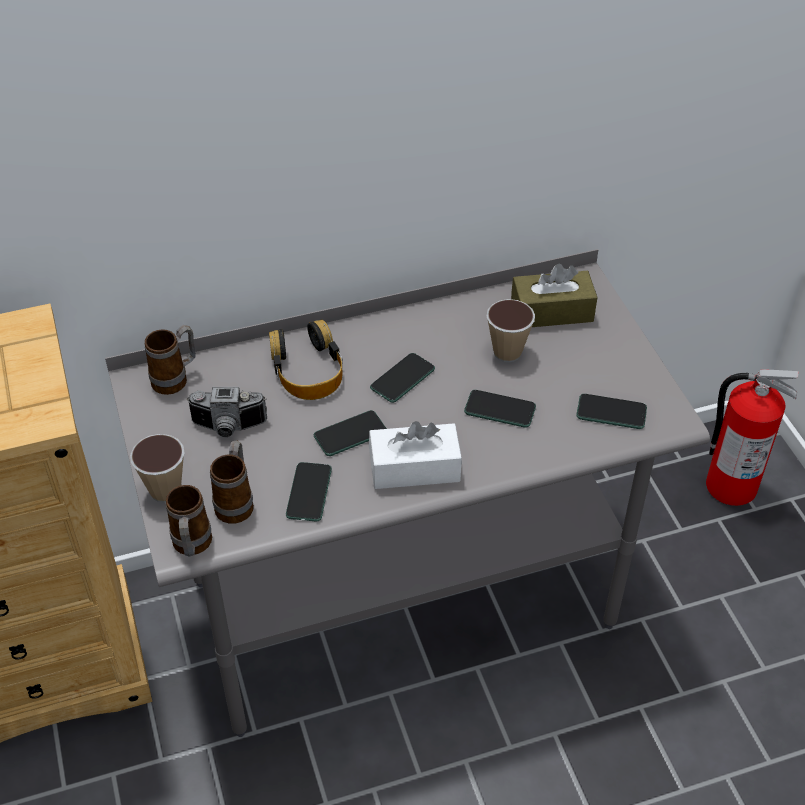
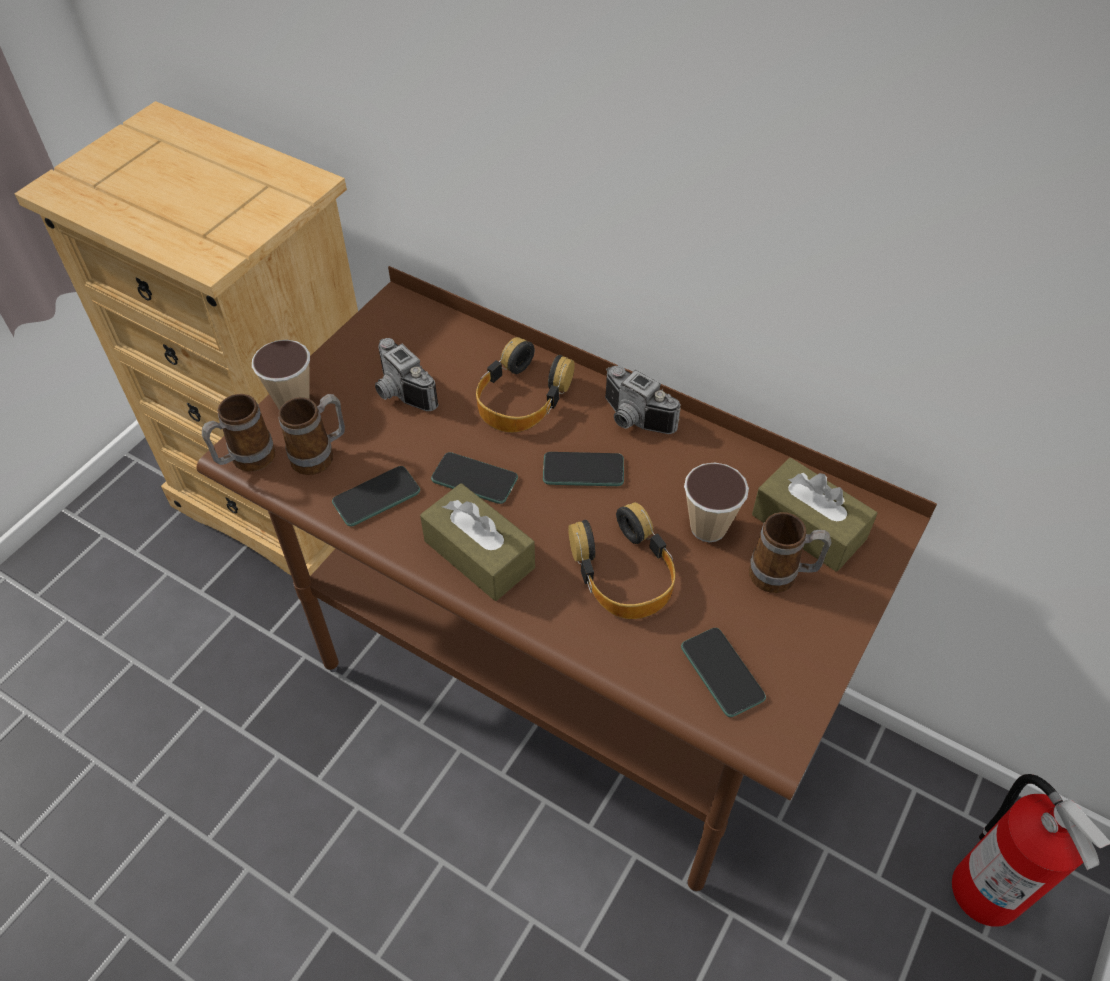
camera: 50 degrees right, 5 degrees up
grey desk [105,249,710,737] -> brown desk [196,266,937,891]
mug [144,325,196,395] -> mug moved to [749,512,832,593]
white tissue box [369,421,462,489] -> brown tissue box [420,483,535,601]
phone [464,390,536,428] -> headphones [568,502,675,619]
none -> camera [605,366,681,434]

